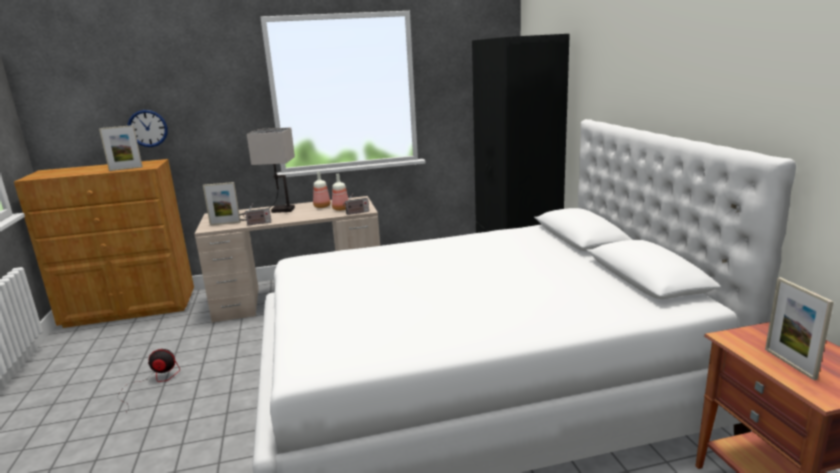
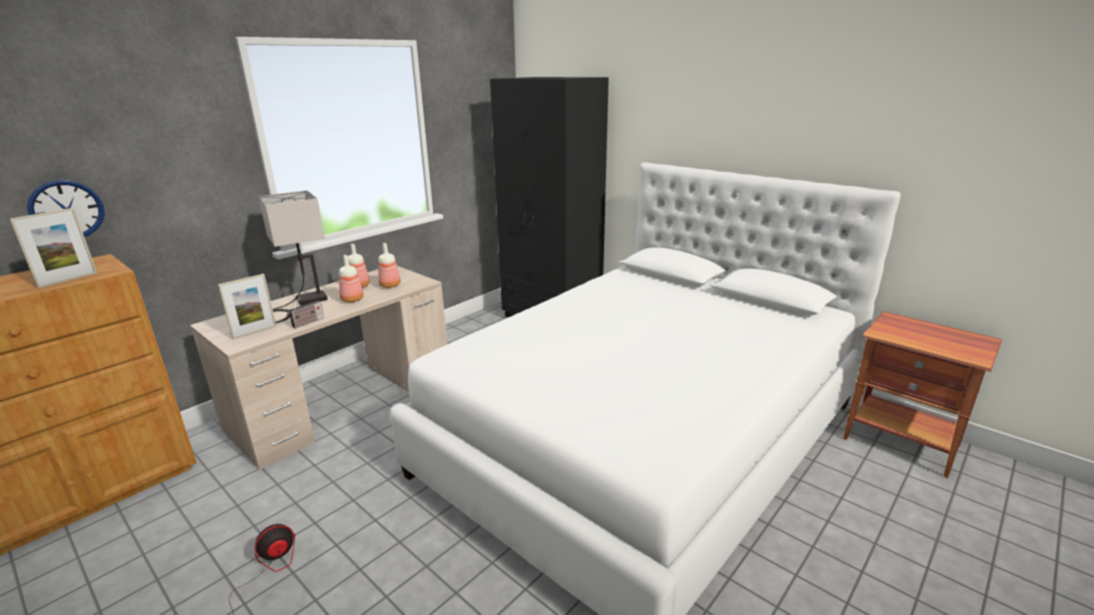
camera: 35 degrees left, 5 degrees up
radio [343,194,369,215] -> none
picture frame [765,277,834,380] -> none
none -> bottle [339,255,364,302]

